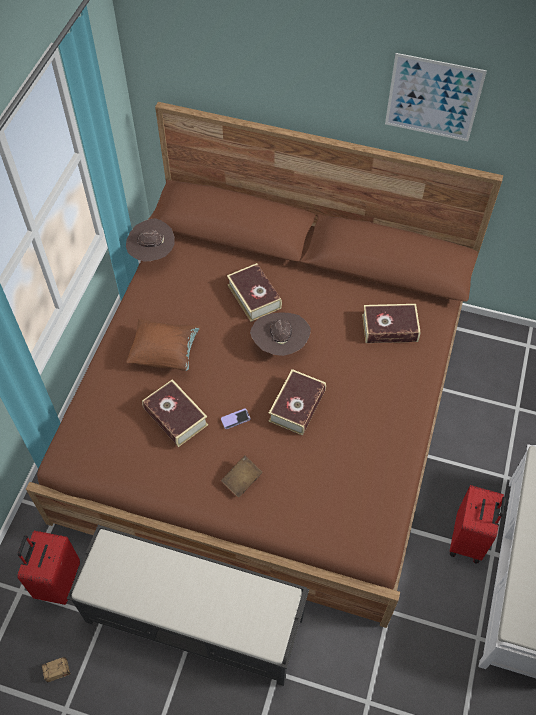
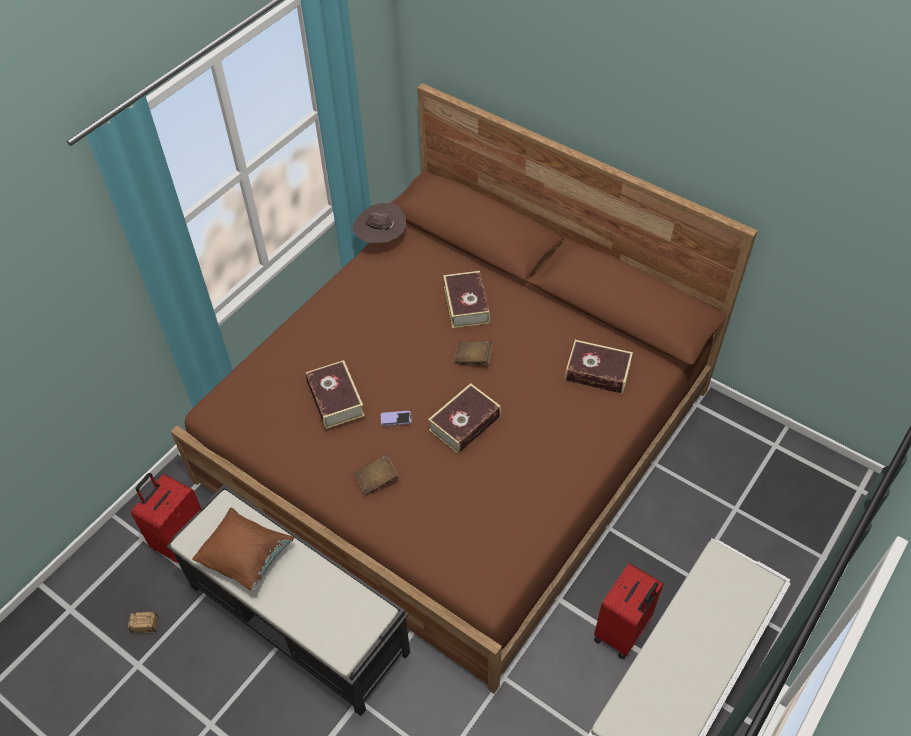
camera: 20 degrees right, 5 degrees down
brown pillow [126,319,201,371] -> brown pillow moved to [192,508,294,591]
brown hat [250,313,311,356] -> brown book [454,341,492,365]
picture [385,53,487,141] -> none

